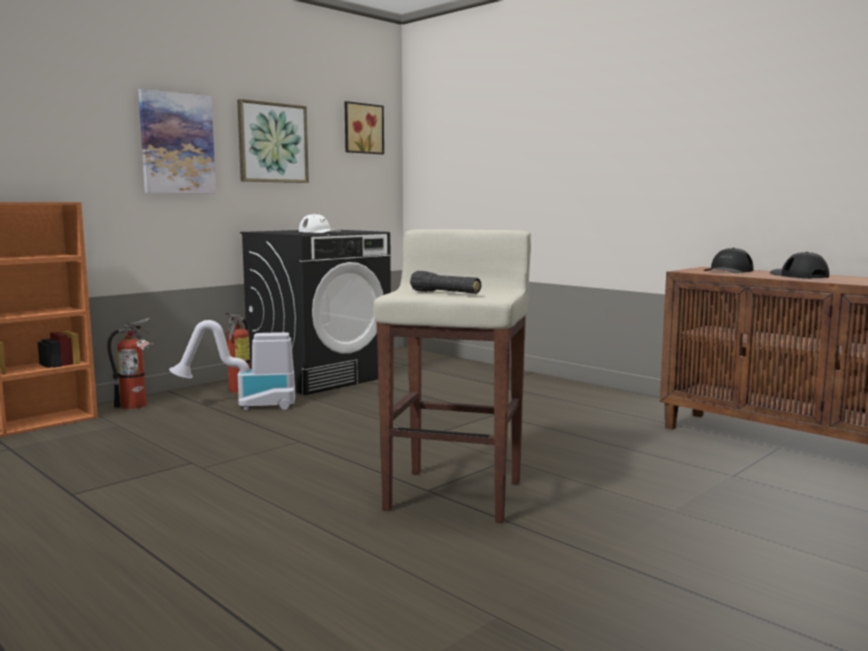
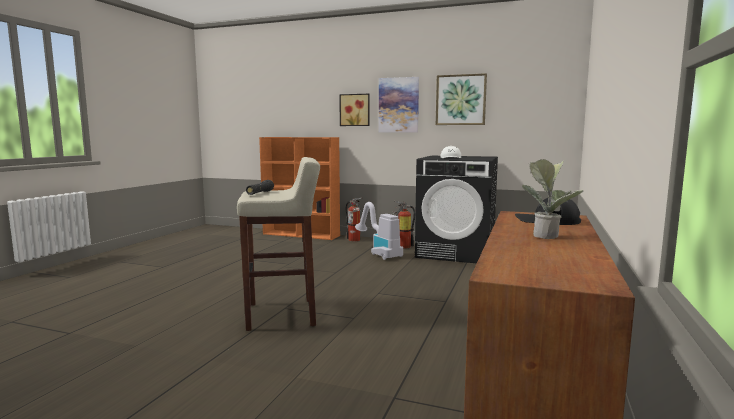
camera: 65 degrees right, 0 degrees up
picture [345,101,384,154] -> picture moved to [339,94,370,126]
black cap [770,252,829,278] -> potted plant [522,159,584,239]

